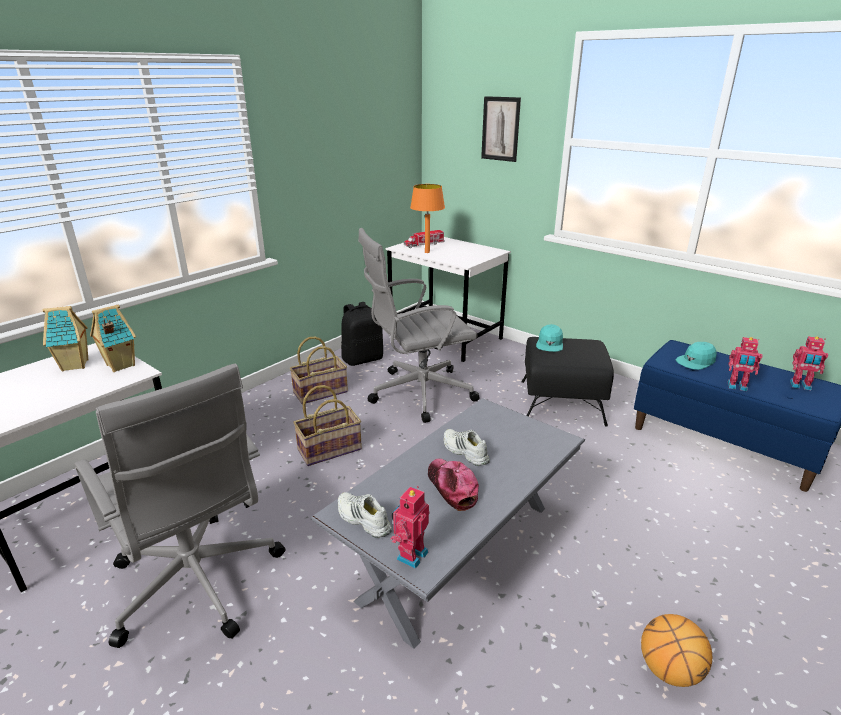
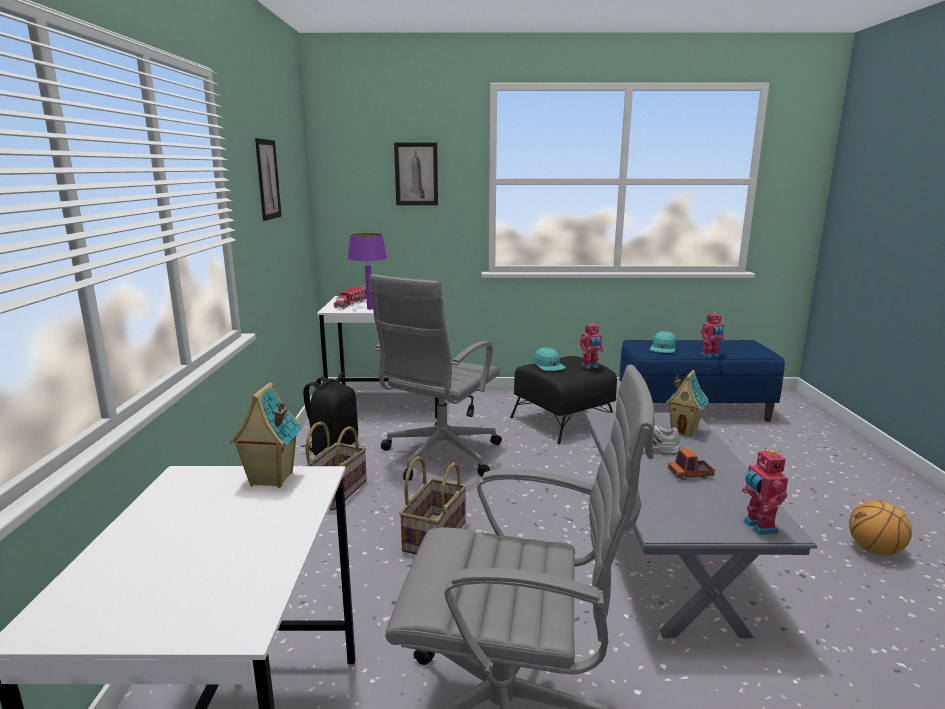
camera: 40 degrees left, 10 degrees down
toy house [43,306,88,371] -> toy house moved to [666,370,709,436]
white shoe [338,492,392,538] -> none
orange table lamp [410,184,445,253] -> purple table lamp [348,233,387,309]
cap [428,458,479,511] -> toy truck [668,448,715,480]
toy robot [790,336,828,390] -> toy robot moved to [579,323,603,369]
none -> picture [255,138,282,221]

